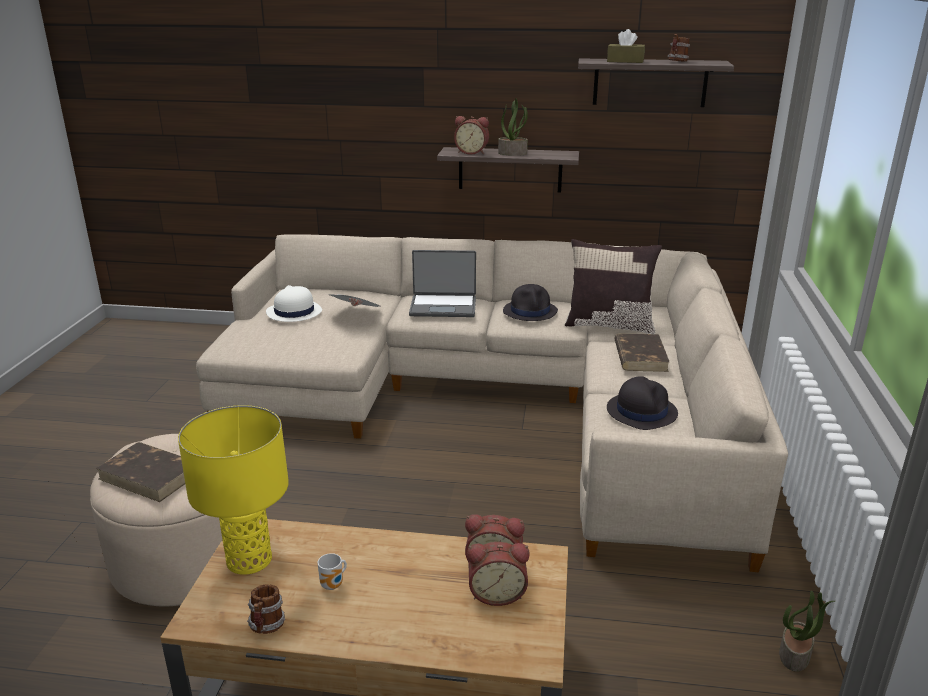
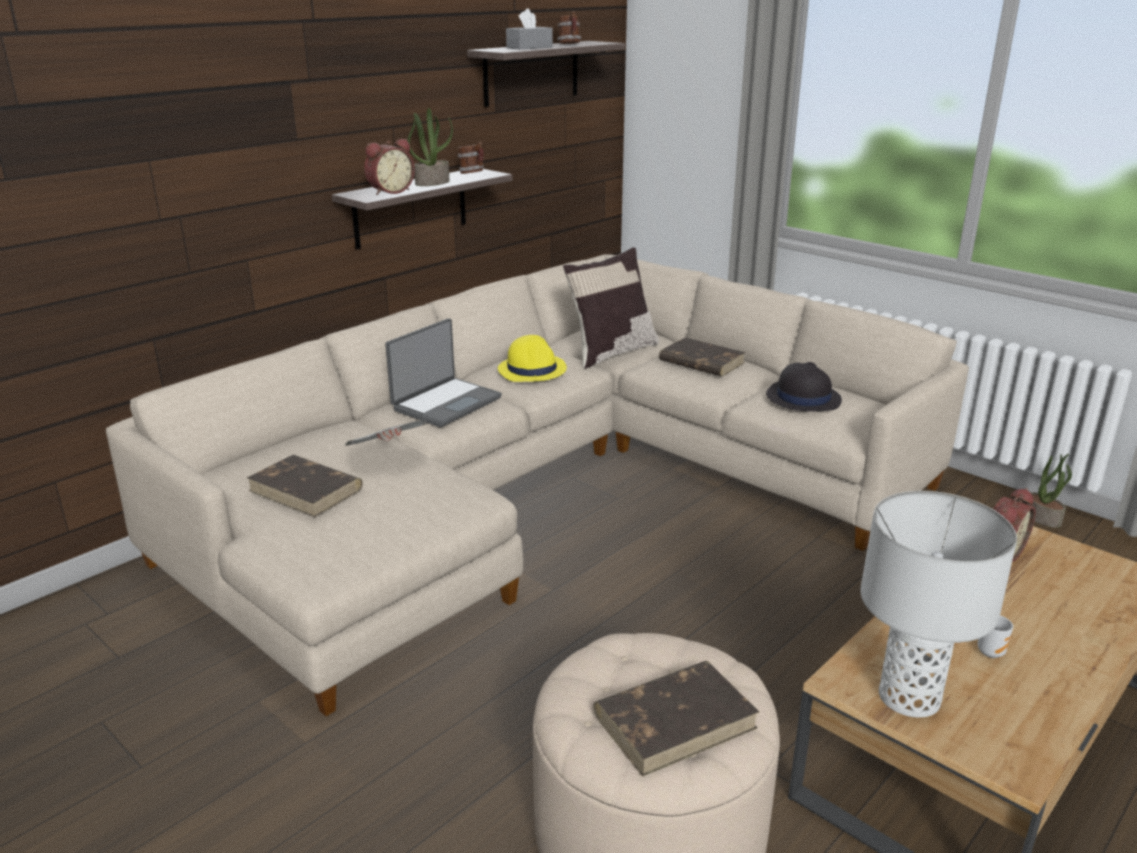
camera: 55 degrees left, 0 degrees up
yellow table lamp [178,405,289,575] -> white table lamp [860,491,1017,718]
mug [247,584,285,634] -> mug moved to [457,142,484,174]
white hat [266,285,322,322] -> brown book [247,455,363,517]
alarm clock [467,542,530,606] -> none
black hat [503,284,558,321] -> yellow hat [498,335,567,382]
brown tissue box [607,29,645,63] -> grey tissue box [506,8,553,50]

